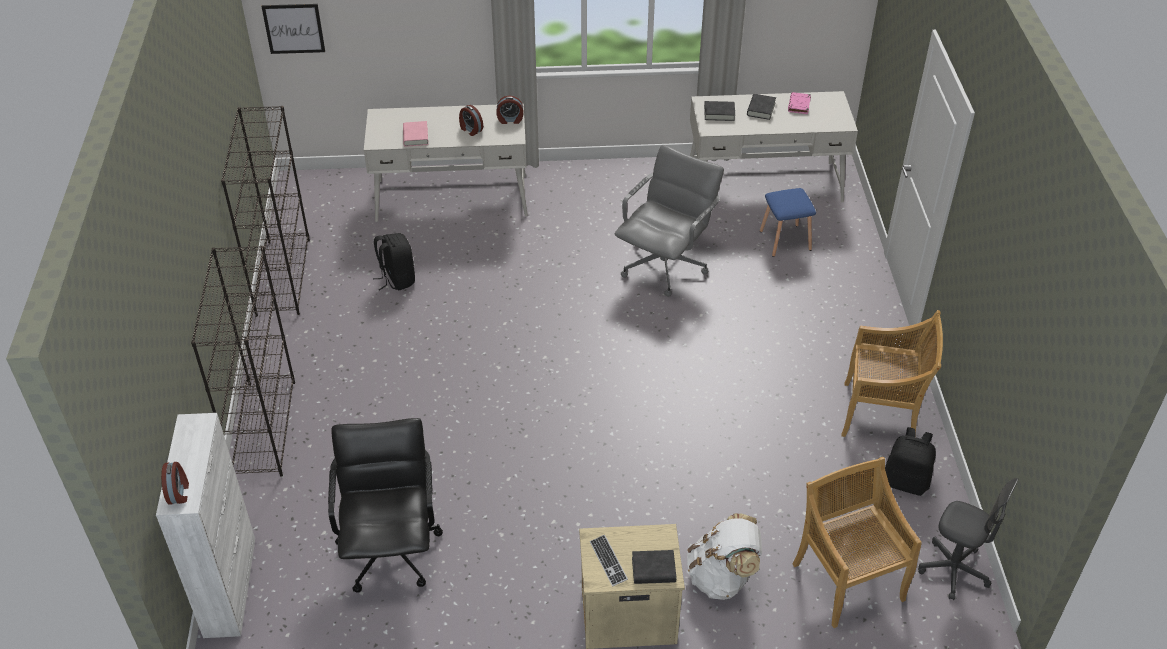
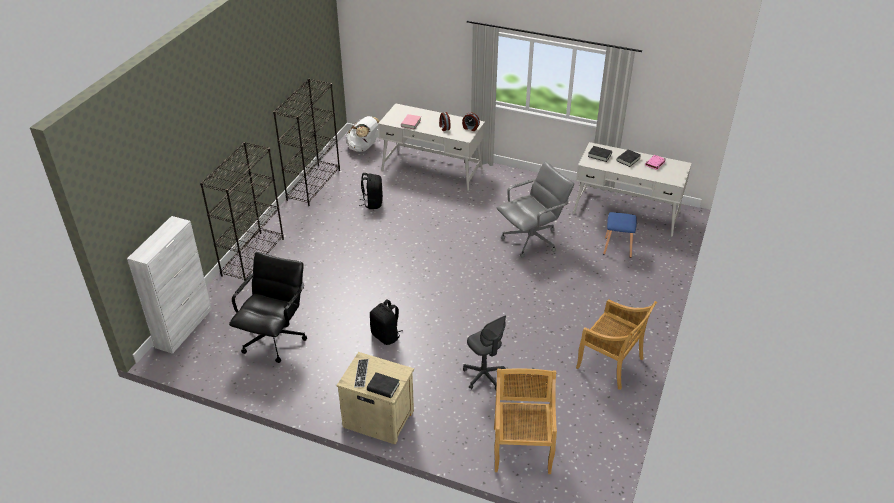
camera: 25 degrees right, 5 degrees down
alarm clock [161,462,189,505] -> none
picture [261,4,325,54] -> none
white backpack [687,513,762,600] -> white backpack moved to [346,116,380,152]
black backpack [885,427,936,496] -> black backpack moved to [370,299,403,345]
grey office chair [918,478,1018,600] -> grey office chair moved to [463,315,506,390]

